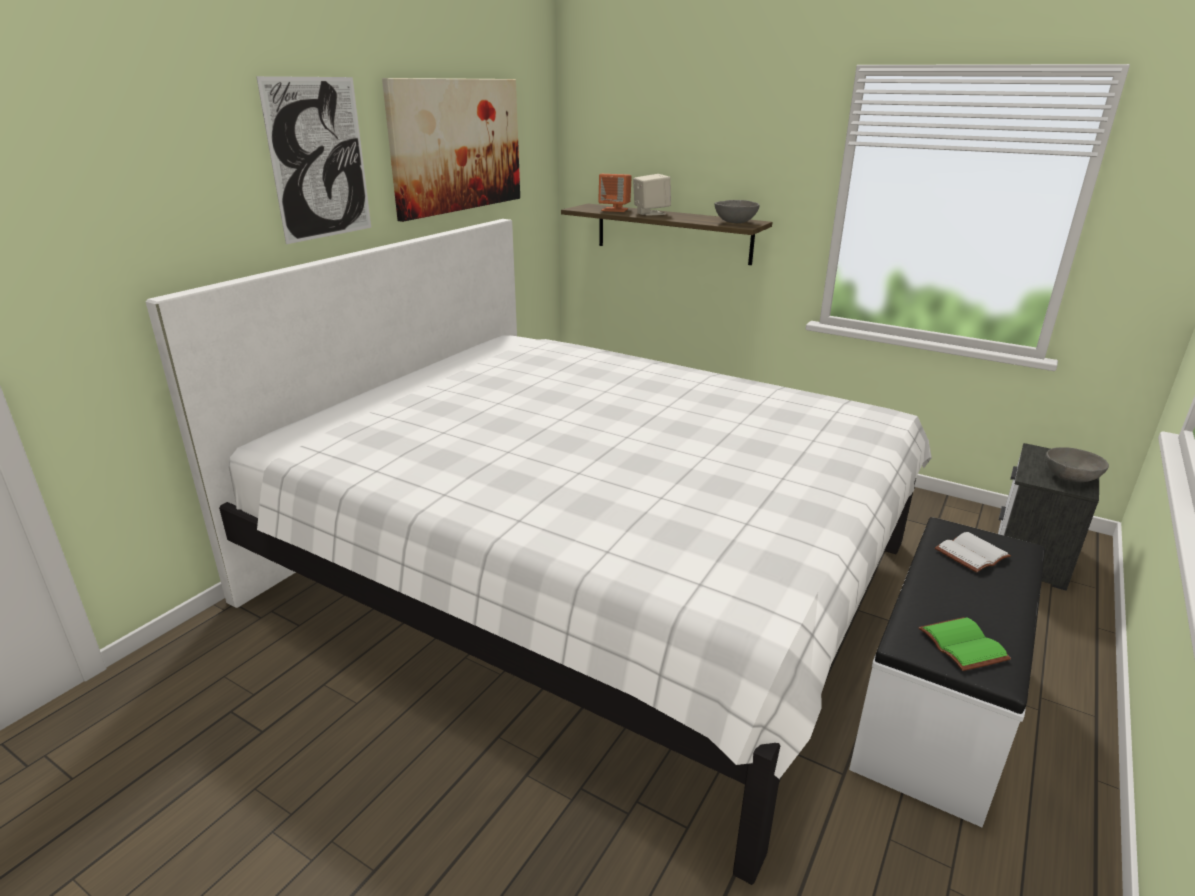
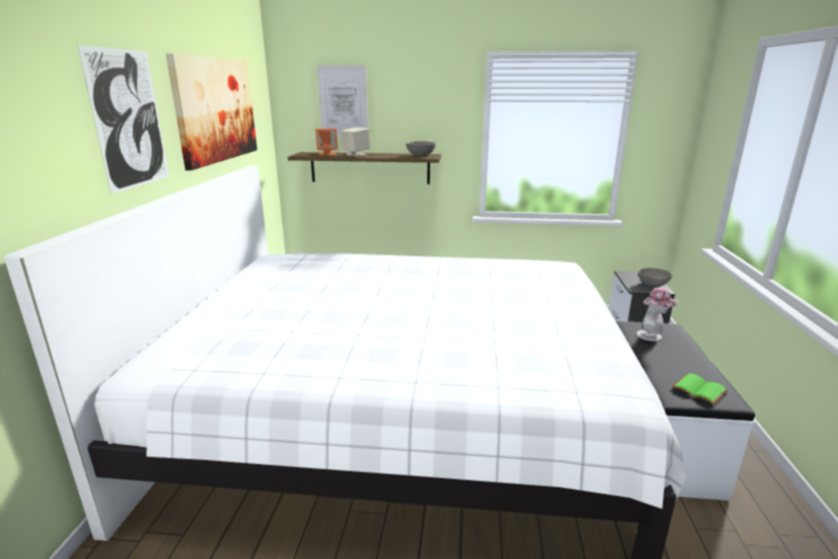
camera: 25 degrees left, 5 degrees down
white book [935,532,1011,573] -> hat [637,287,679,341]
none -> picture [317,65,368,138]

